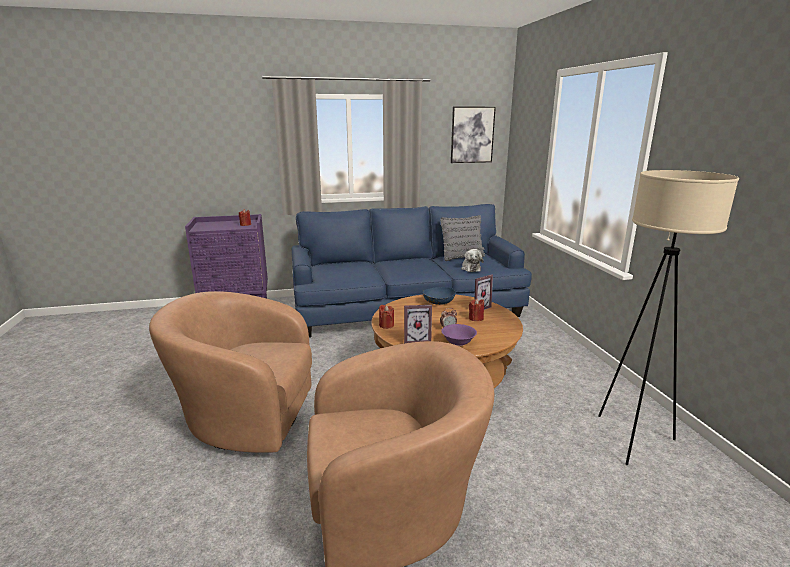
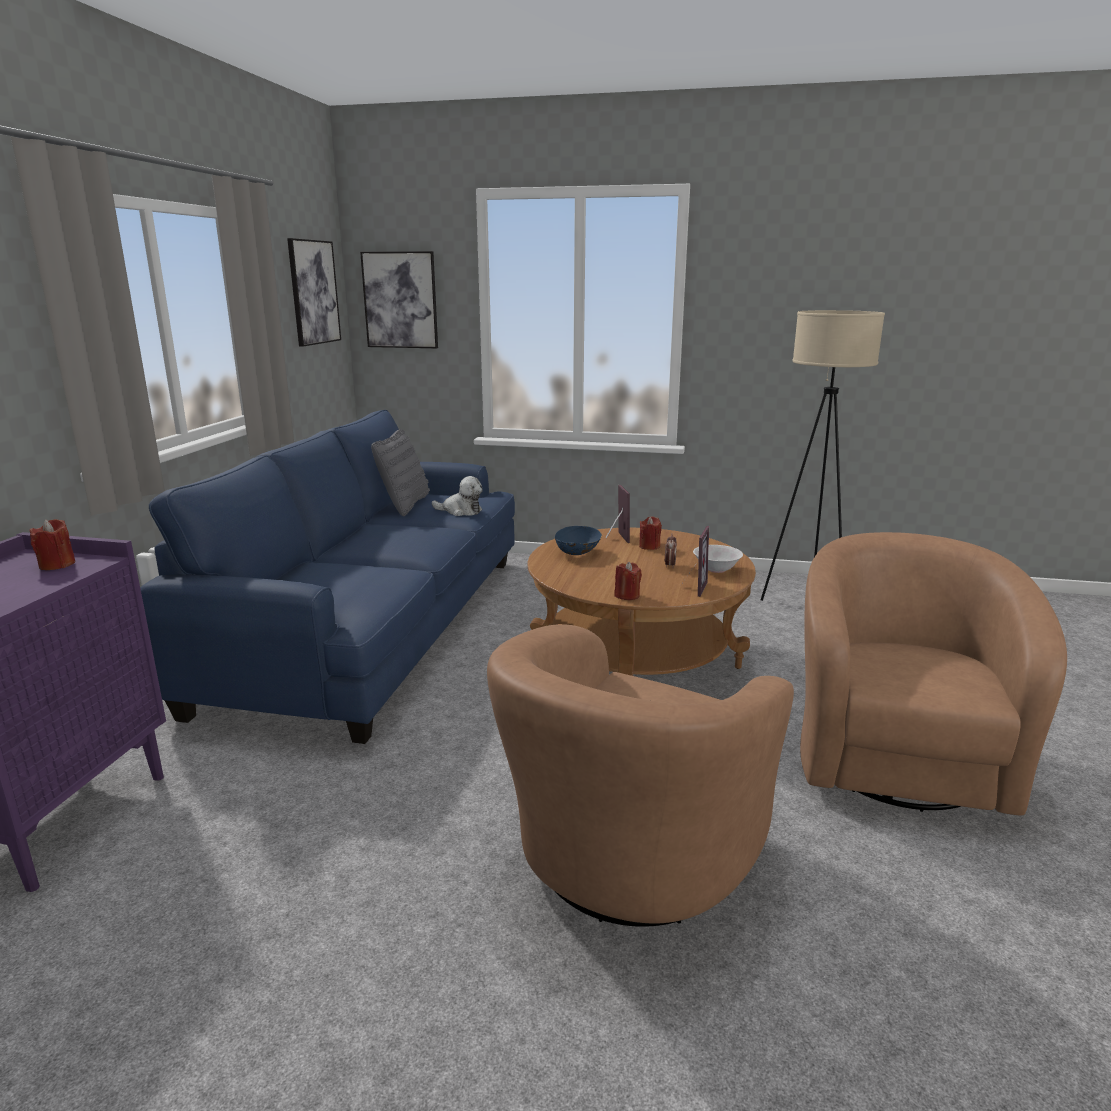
camera: 65 degrees left, 0 degrees up
purple bowl [441,324,477,346] -> white bowl [693,545,743,573]
none -> picture [360,251,438,348]

